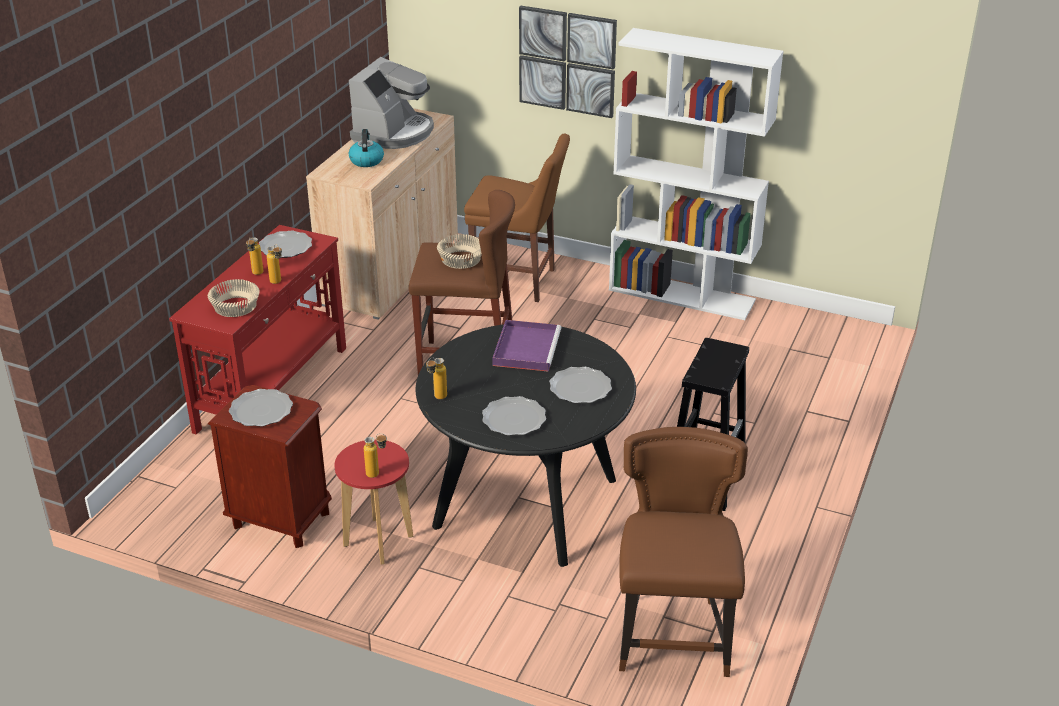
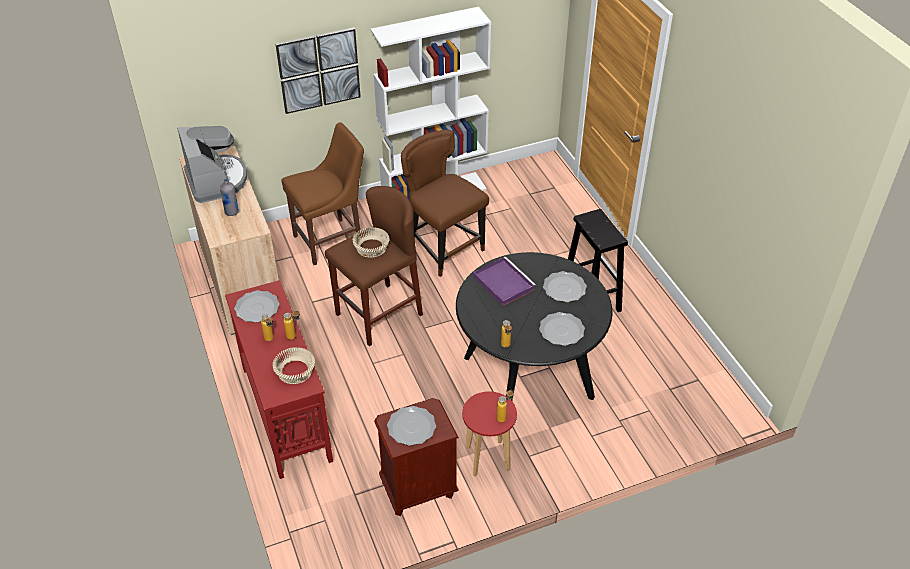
camera: 45 degrees left, 10 degrees up
kettle [349,129,384,167] -> grey bottle [220,179,239,216]
brown chair [619,427,748,677] -> brown chair moved to [401,130,489,277]

